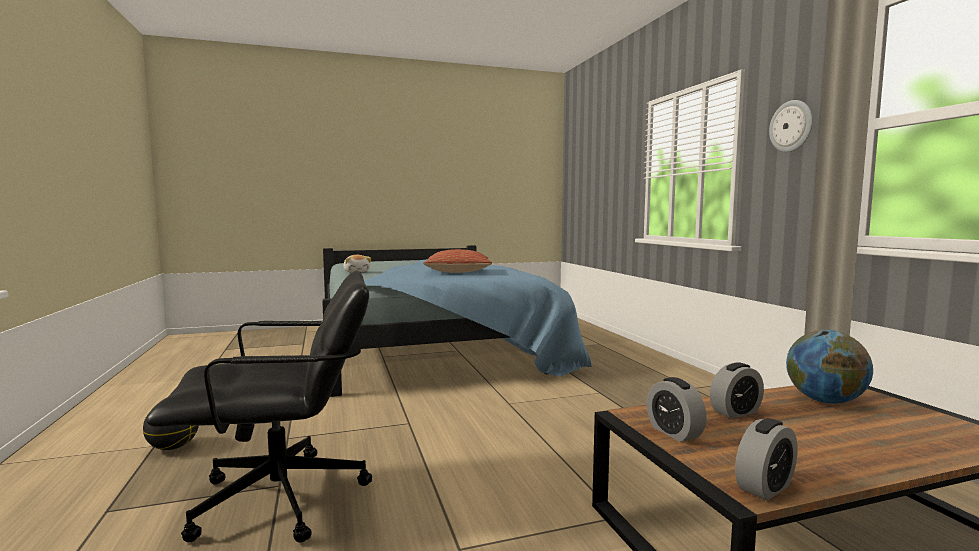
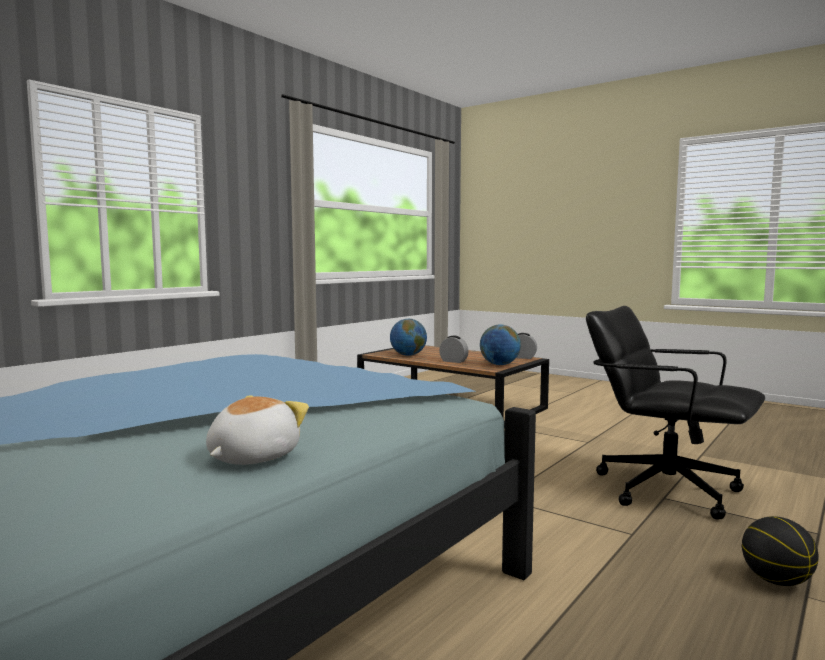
camera: 125 degrees left, 0 degrees up
pillow [423,249,492,273] -> none
alarm clock [647,377,707,442] -> globe [480,325,521,365]
wall clock [769,100,813,152] -> none

